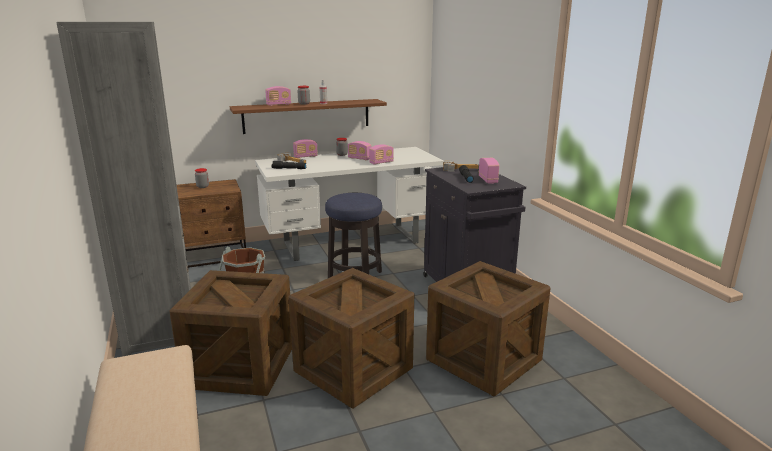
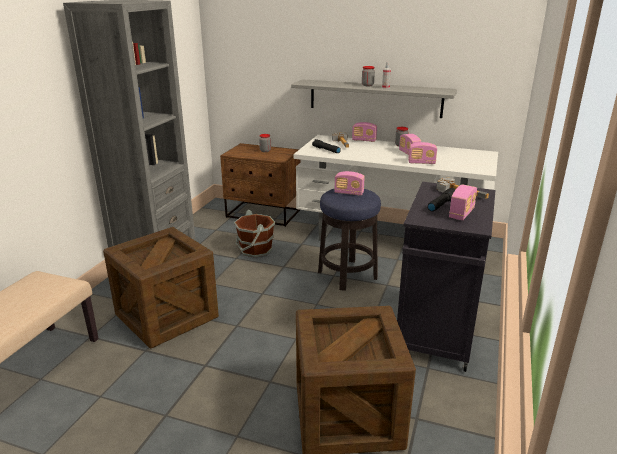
camera: 40 degrees right, 5 degrees up
brown shelf [230,99,387,134] -> grey shelf [291,79,457,118]
radio [265,86,291,106] -> radio moved to [334,171,365,195]
crate [288,268,414,409] -> none

